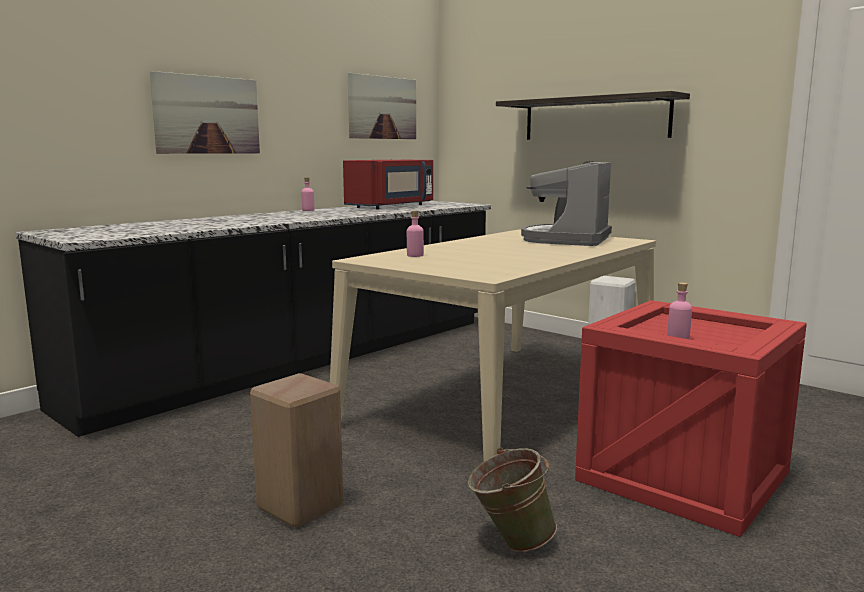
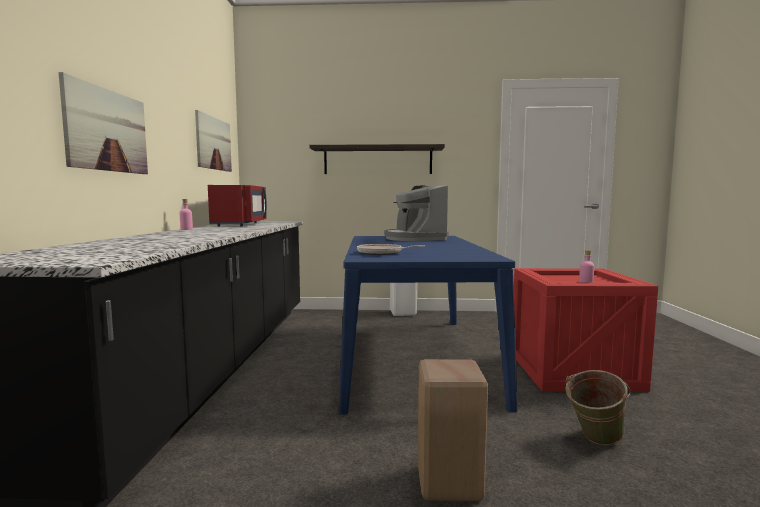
camera: 40 degrees left, 5 degrees down
beige dining table [330,229,656,461] -> blue dining table [339,236,518,415]
pink bottle [407,211,424,257] -> frying pan [357,244,425,255]

